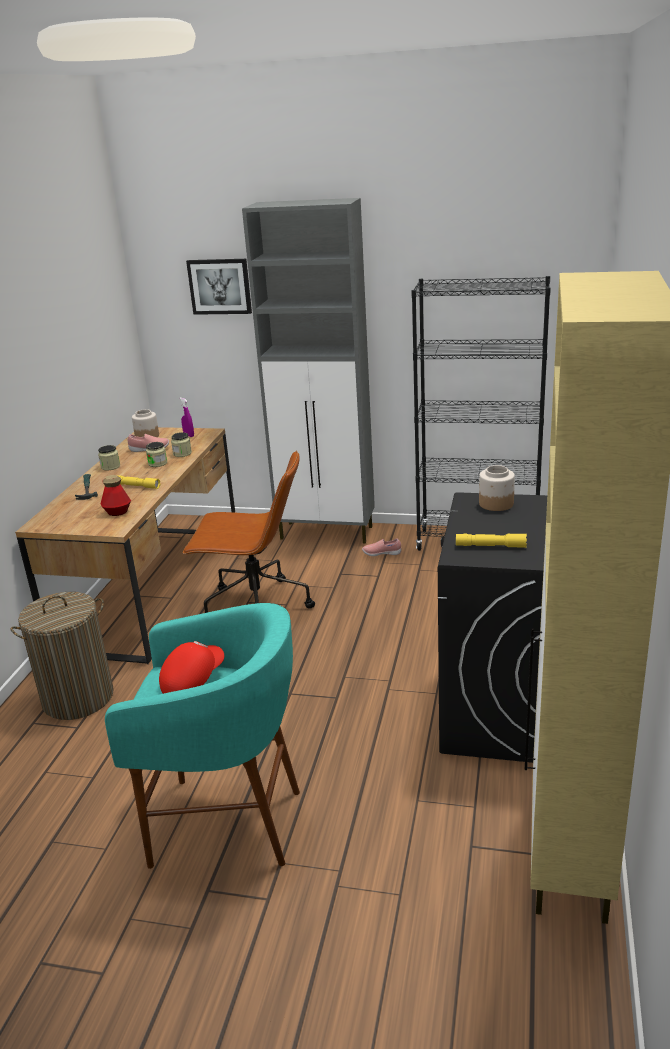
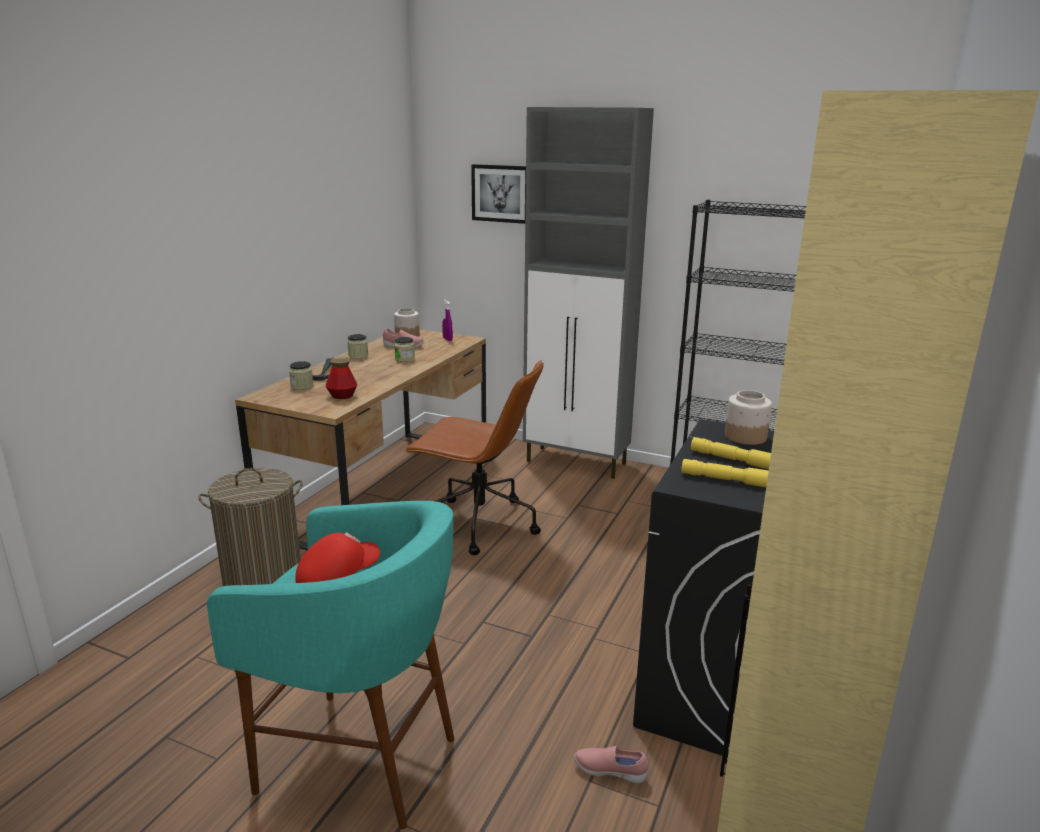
camera: 10 degrees right, 5 degrees down
yellow flashlight [119,475,160,489] -> yellow flashlight moved to [691,437,771,469]
jar [171,432,192,457] -> jar moved to [289,361,314,390]
pink shoe [362,539,401,556] -> pink shoe moved to [574,746,648,783]

